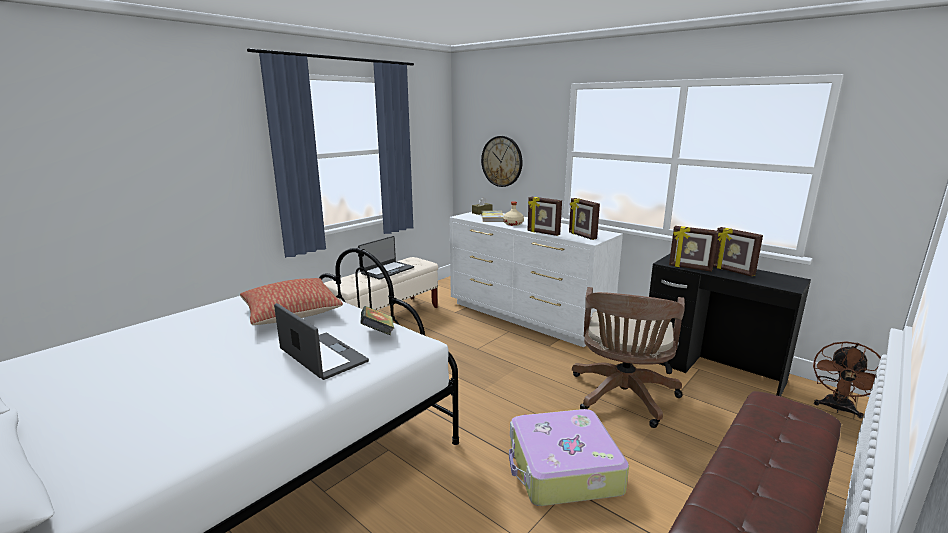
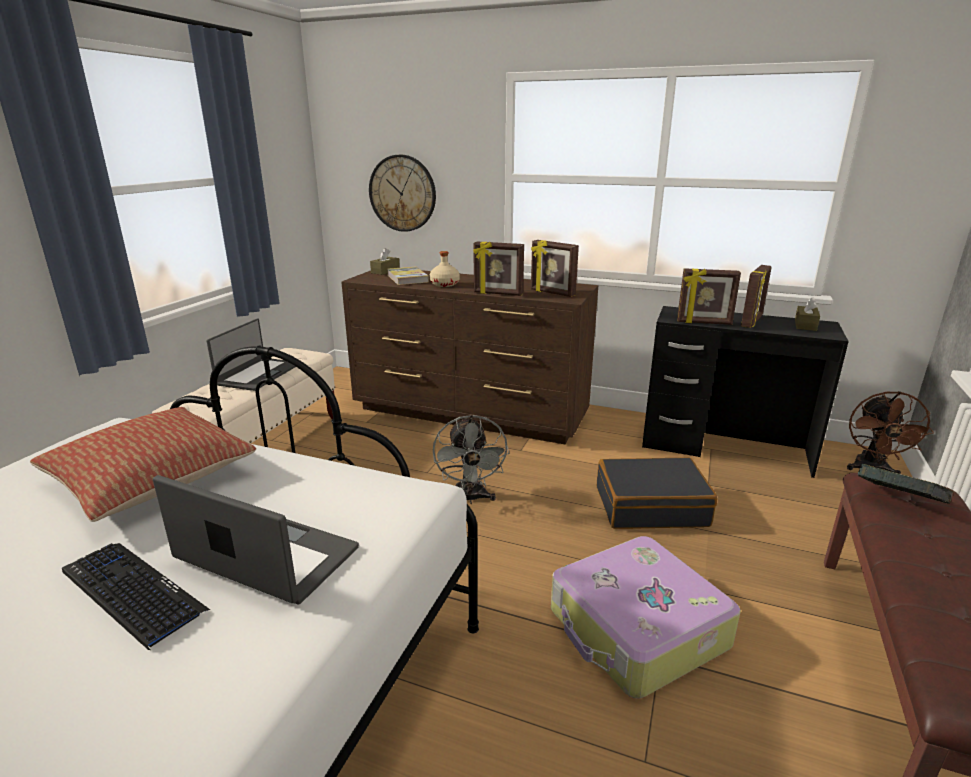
camera: 20 degrees left, 5 degrees up
book [361,306,394,335] -> book moved to [858,464,953,504]
white dresser [450,212,623,347] -> brown dresser [341,270,598,444]
brown office chair [572,287,685,428] -> black suitcase [597,457,717,529]
picture frame [713,227,763,277] -> picture frame turned 90 degrees counterclockwise [741,265,772,328]
none -> keyboard [62,543,210,650]
none -> grey fan [433,415,509,504]
none -> brown tissue box [795,297,820,331]

